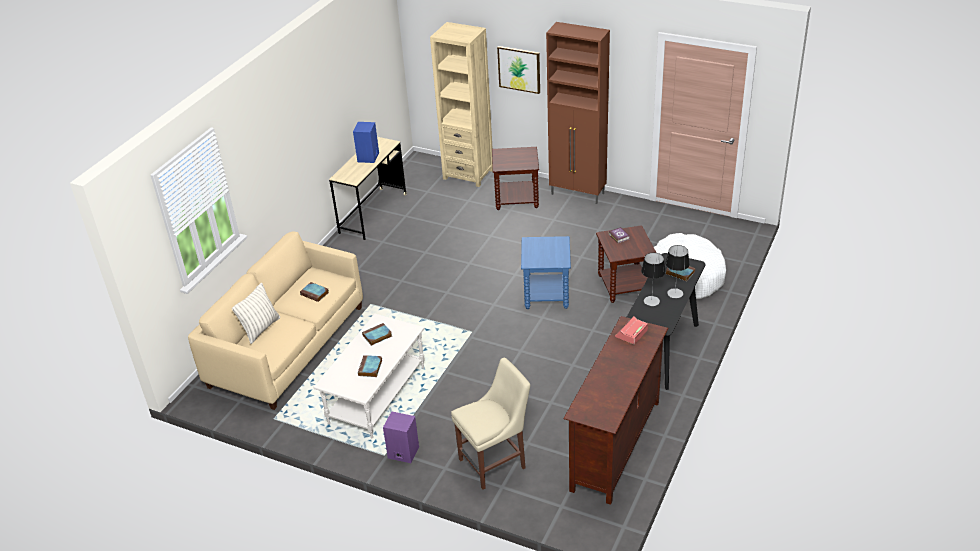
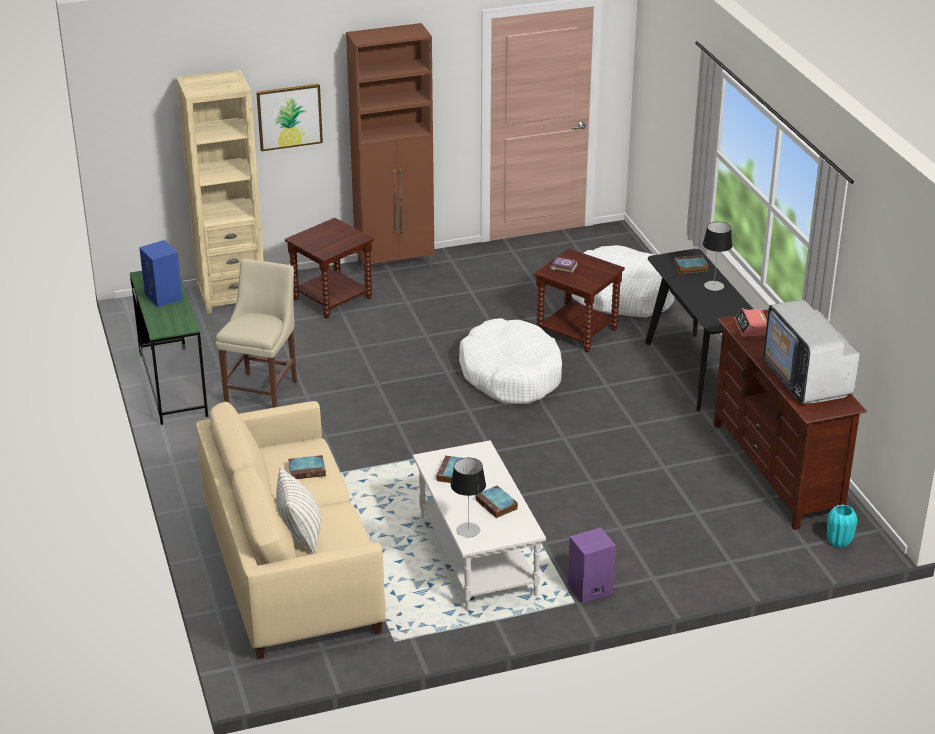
camera: 45 degrees left, 5 degrees down
beige desk [329,137,407,240] -> green desk [130,271,208,425]
beige chair [451,358,530,490] -> beige chair moved to [216,258,297,408]
blue side table [521,236,571,309] -> white dog bed [459,318,562,404]
table lamp [641,253,666,306] -> table lamp moved to [451,458,486,537]
none -> television [764,300,860,404]
none -> turquoise vase [827,504,857,548]

